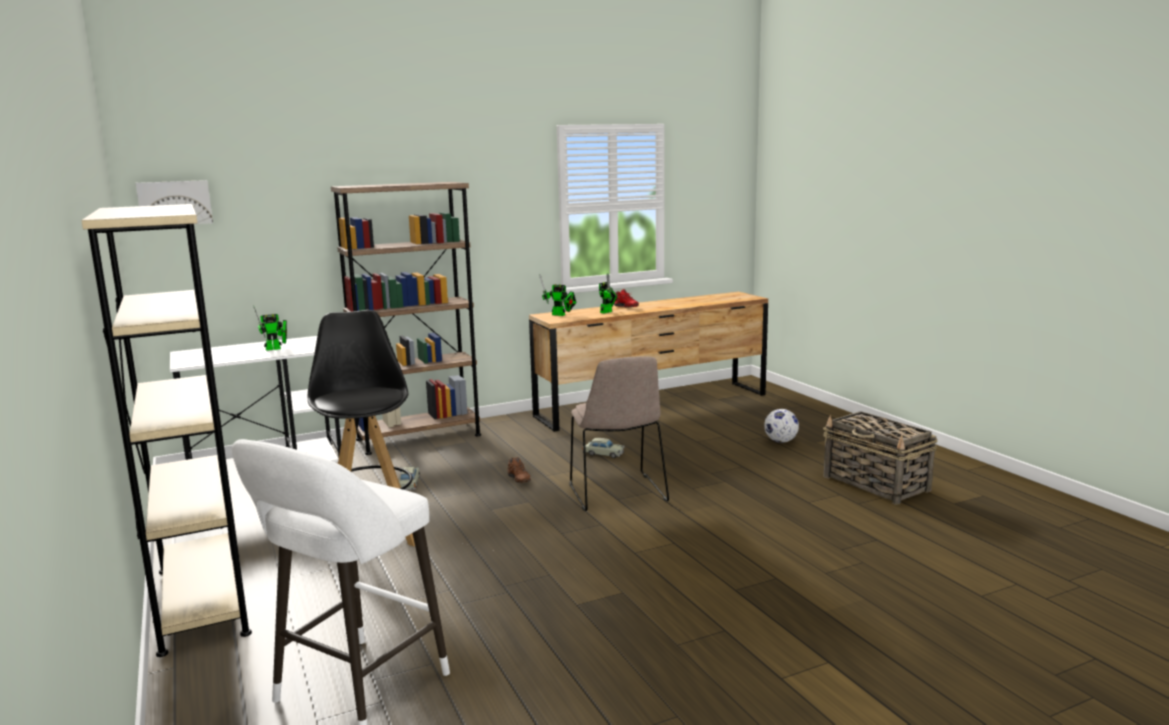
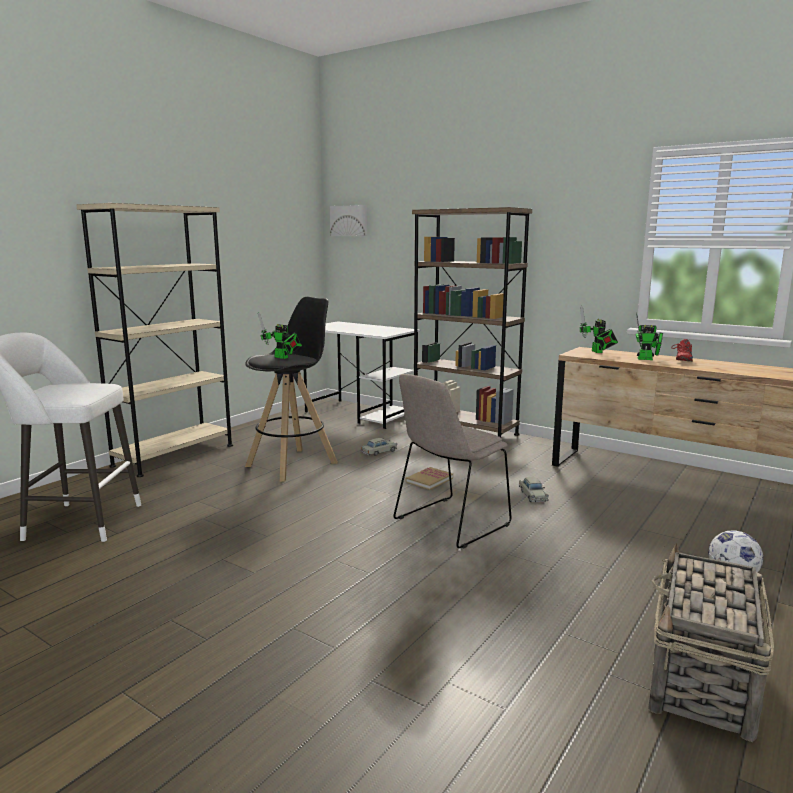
camera: 60 degrees right, 0 degrees up
toy robot [253,305,287,351] -> toy robot moved to [258,312,302,359]
brown shoe [507,457,531,483] -> book [406,467,453,490]

